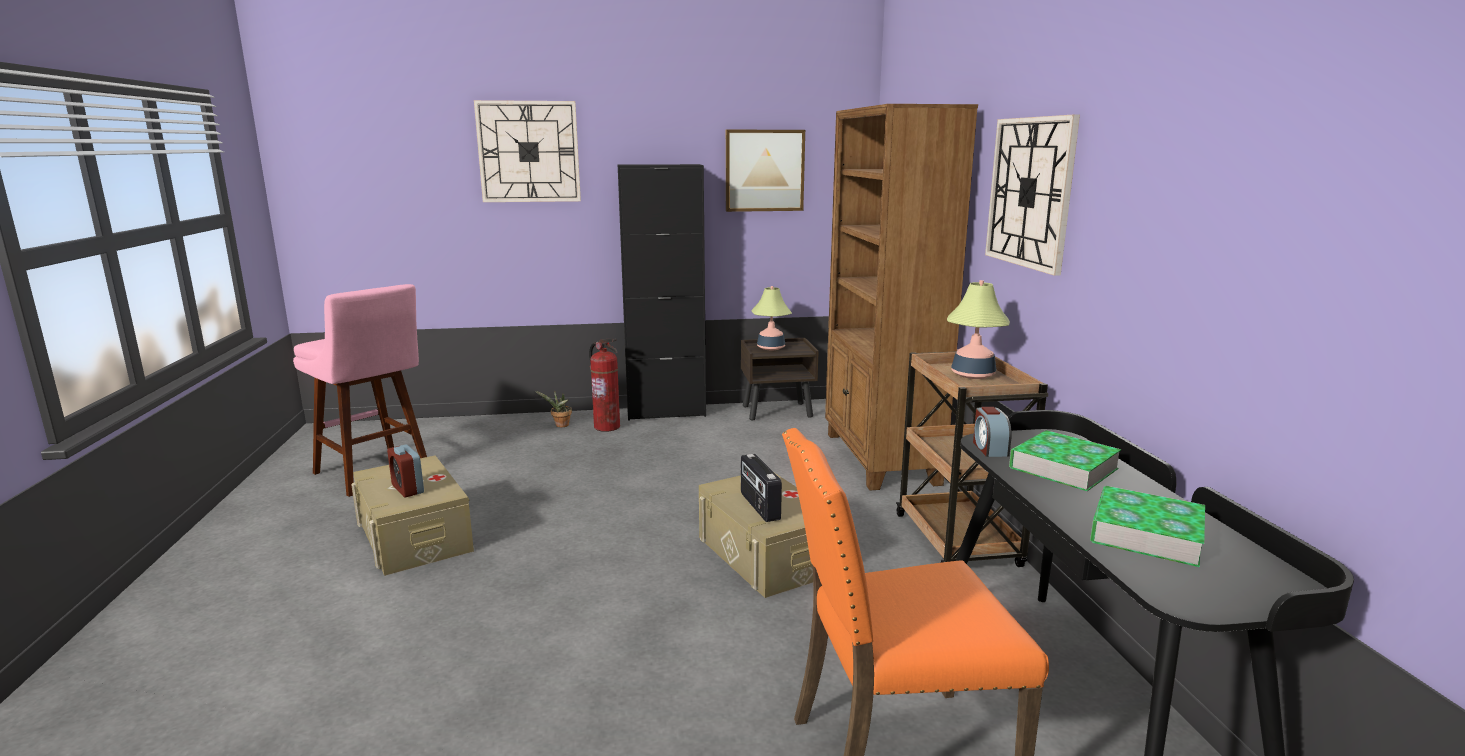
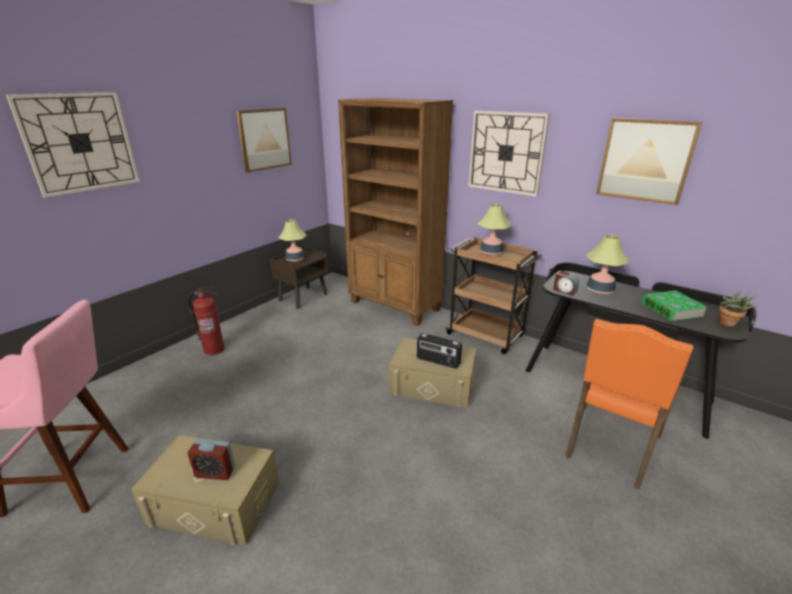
camera: 45 degrees left, 10 degrees up
potted plant [535,391,572,427] -> potted plant moved to [719,291,757,327]
black cabinet [618,164,706,420] -> none
book [1009,430,1121,491] -> table lamp [586,235,630,294]
none -> picture [596,118,702,205]

